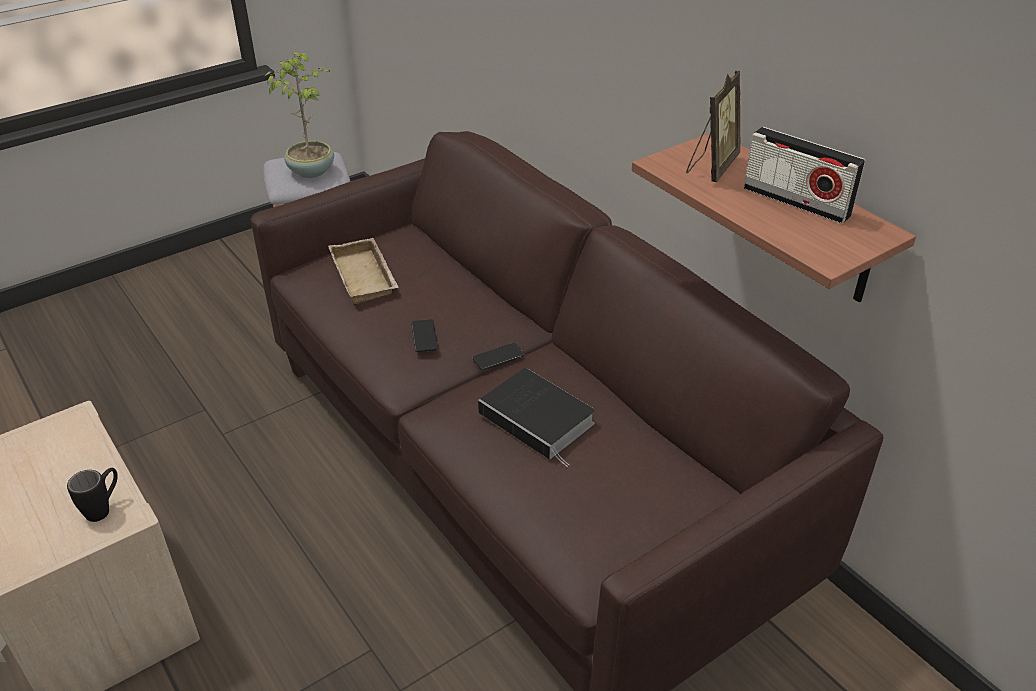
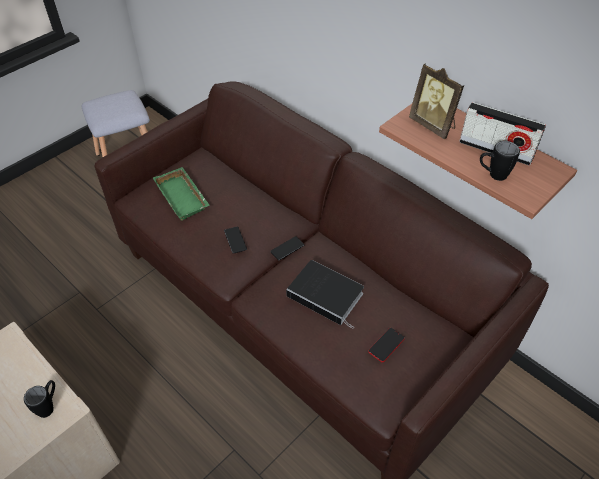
camera: 10 degrees left, 10 degrees up
potted plant [264,52,334,178] -> none
beige tray [328,238,399,304] -> green tray [153,167,210,221]
picture frame [686,71,741,182] -> picture frame turned 120 degrees clockwise [409,63,464,139]
none -> phone [368,328,405,362]
none -> black mug [480,141,520,181]

